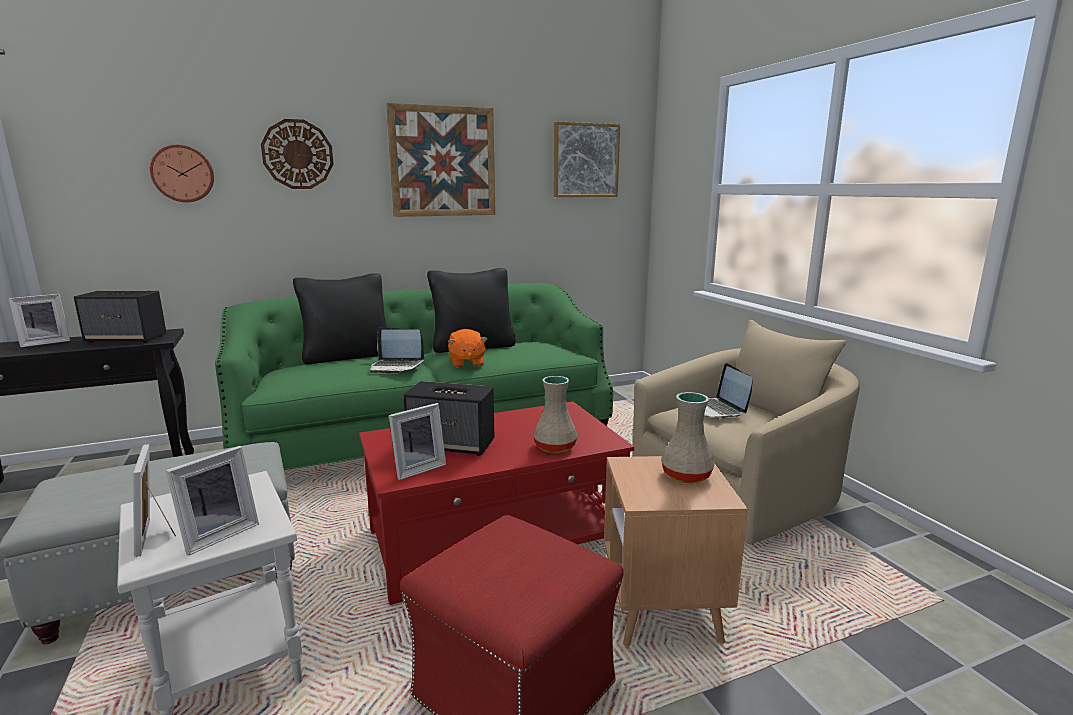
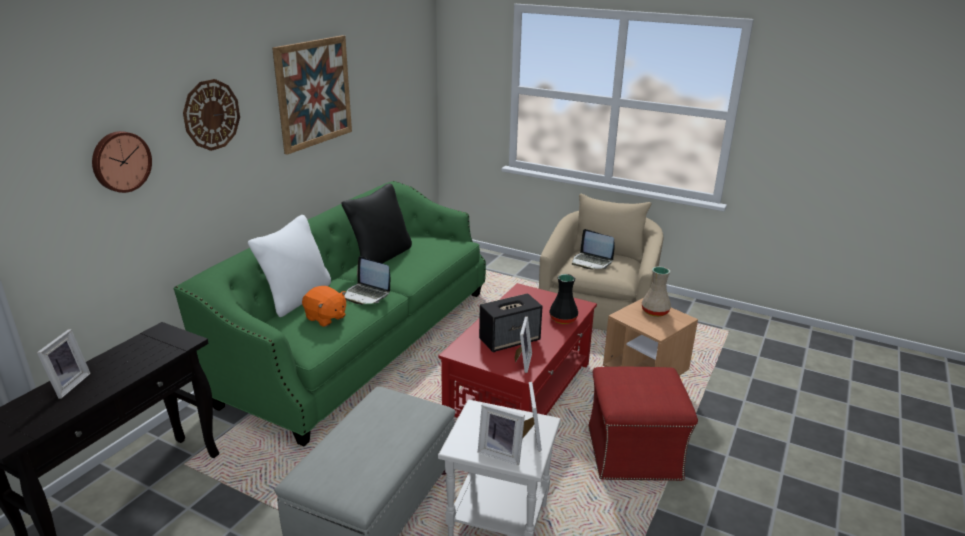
camera: 40 degrees left, 10 degrees up
speaker [74,291,166,343] -> none
black pillow [293,273,387,364] -> white pillow [248,215,331,317]
laptop [370,327,424,374] -> laptop turned 60 degrees clockwise [344,256,390,305]
orange plush toy [448,329,487,368] -> orange plush toy moved to [302,286,346,327]
beige vase [533,376,577,453] -> black vase [549,274,578,324]
picture [554,121,620,197] -> none

